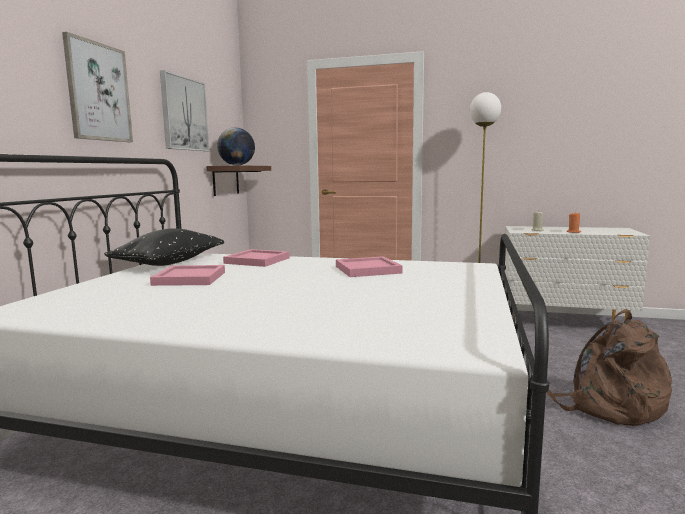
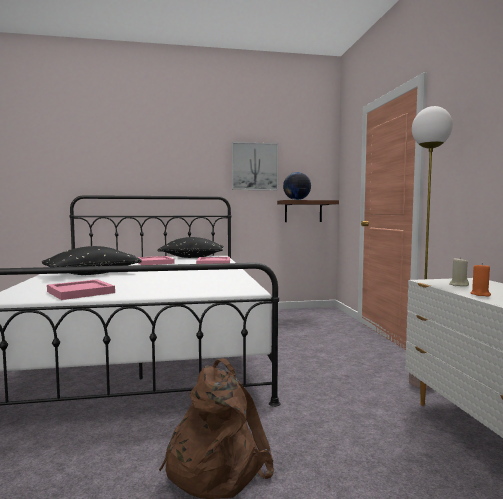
camera: 65 degrees right, 5 degrees down
picture [62,32,133,142] -> none
pink tray [336,256,403,277] -> pink tray moved to [47,279,115,300]
none -> black pillow [41,246,142,275]

